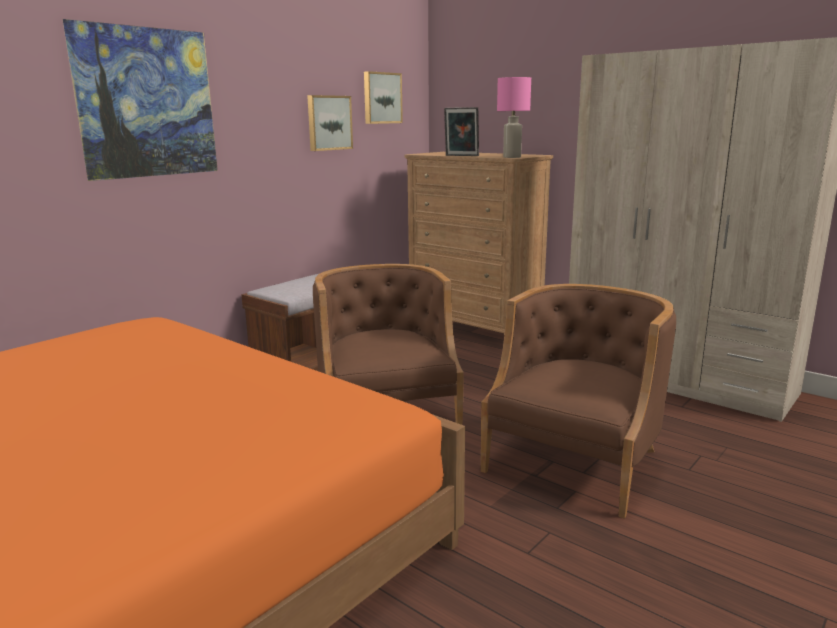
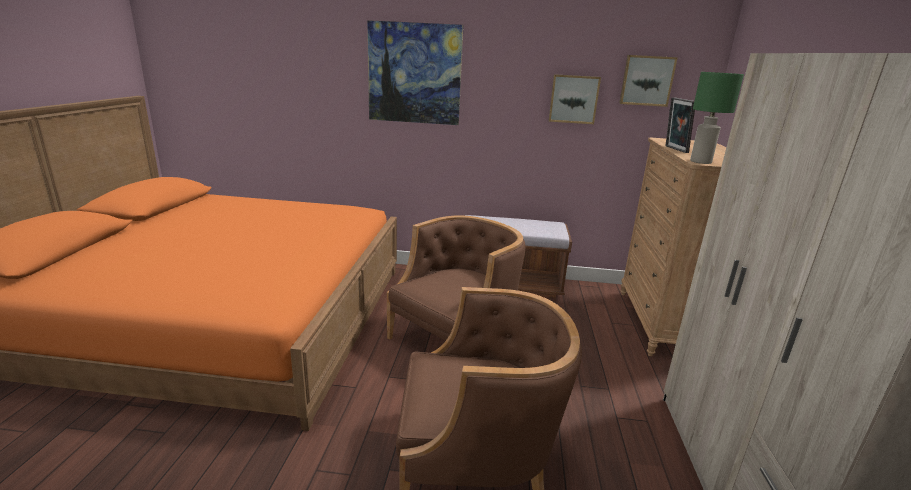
camera: 55 degrees right, 5 degrees up
pink table lamp [497,77,531,158] -> green table lamp [690,72,744,164]

